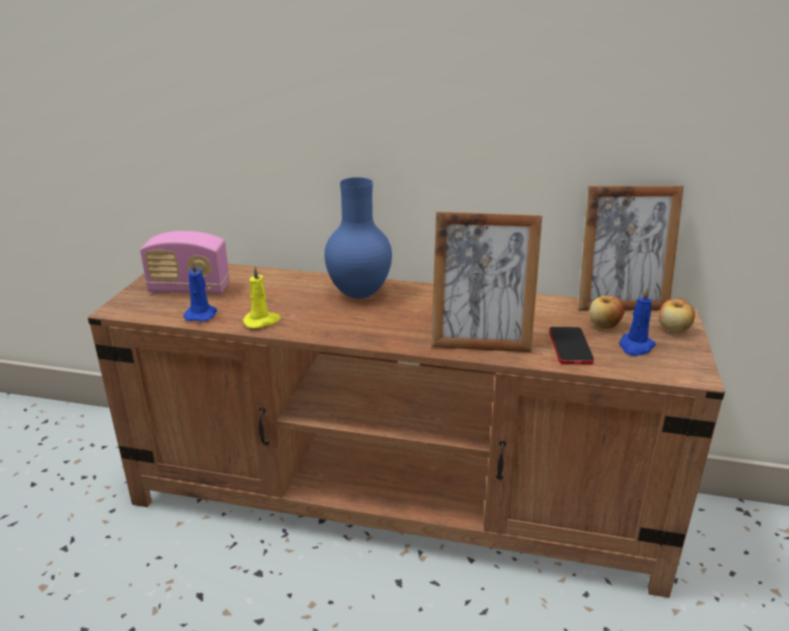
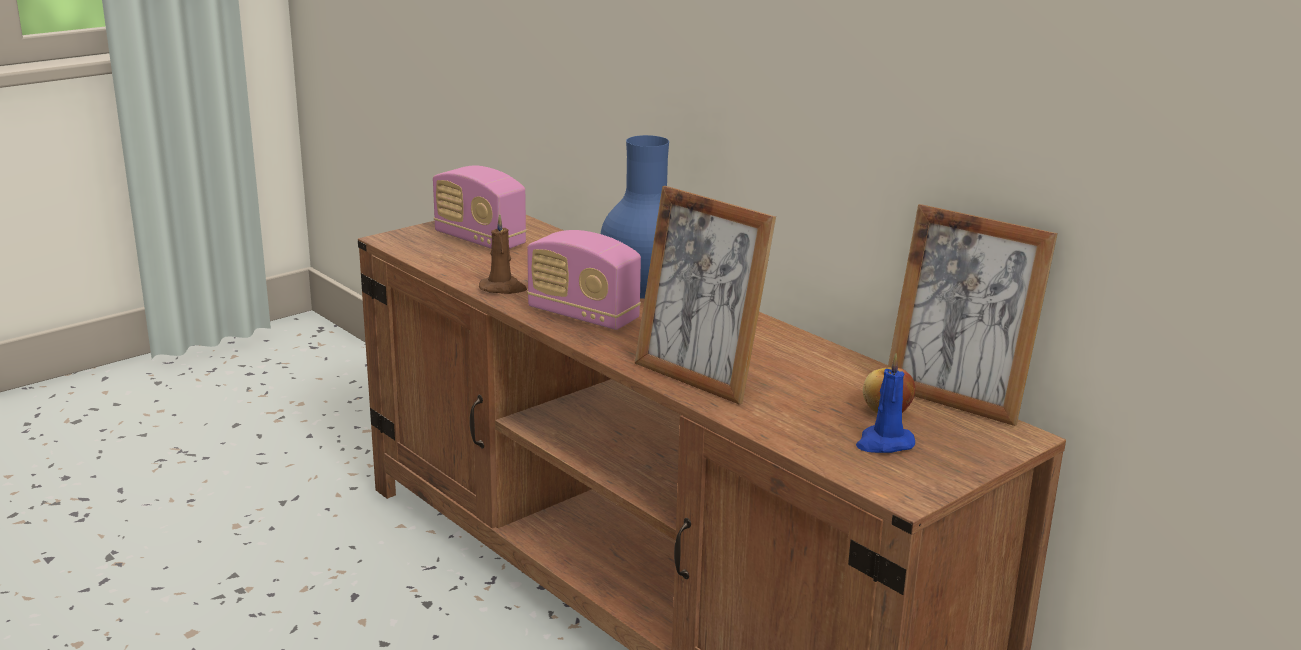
camera: 35 degrees right, 5 degrees down
blue candle [183,260,217,322] -> none
yellow candle [243,265,281,328] -> brown candle [479,215,527,294]
phone [549,327,594,364] -> none
apple [659,298,695,333] -> none
none -> radio [527,230,641,330]

